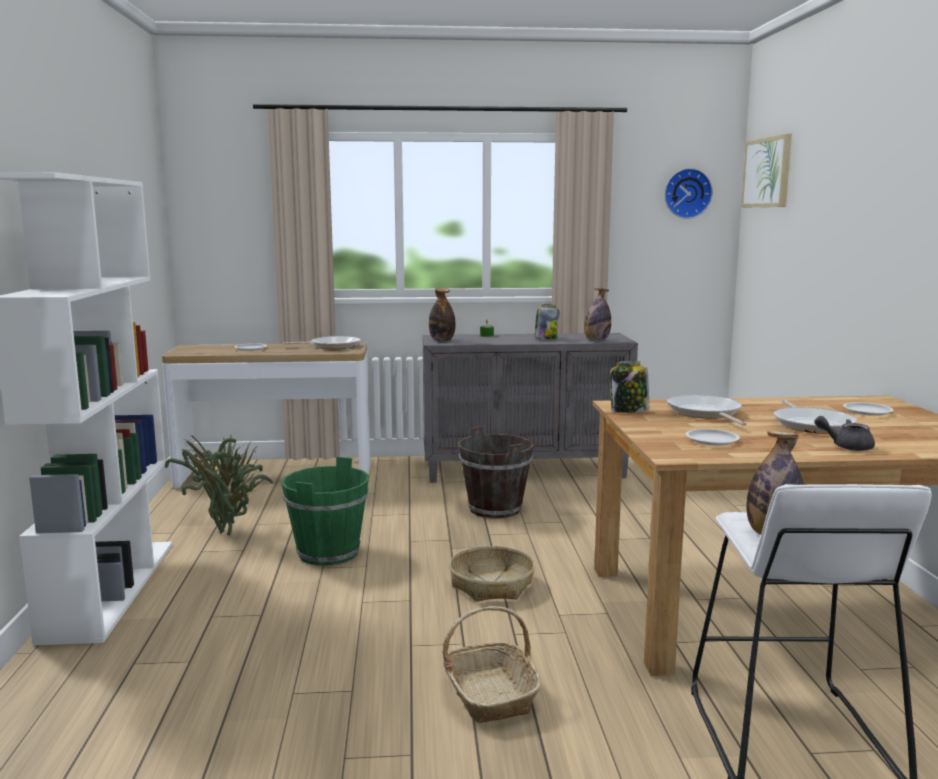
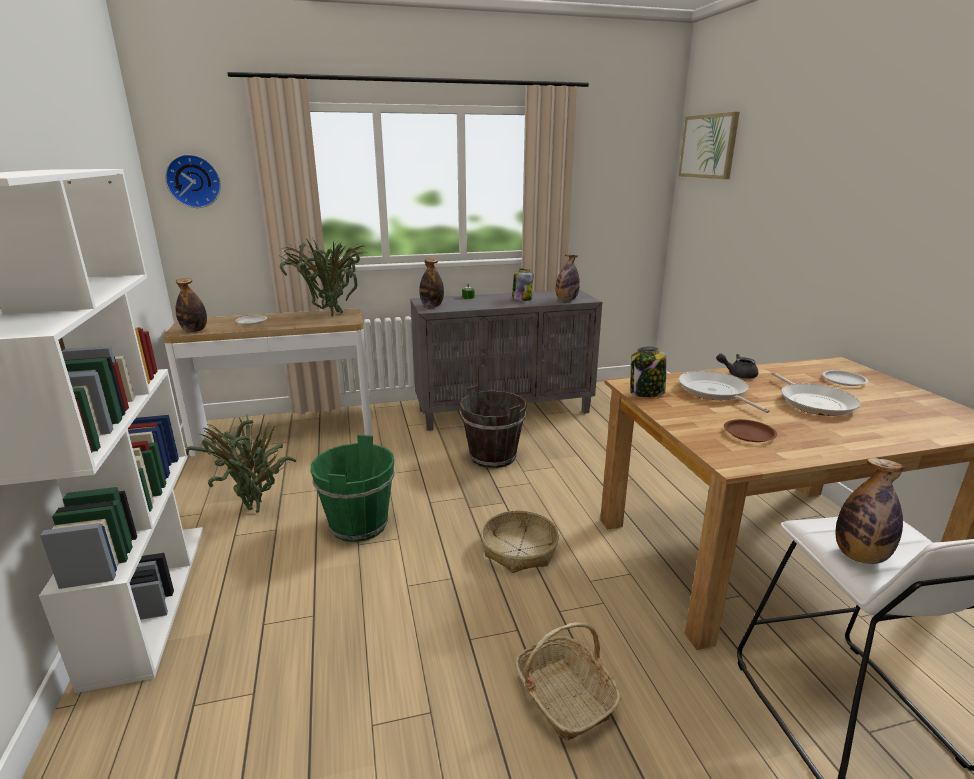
camera: 10 degrees left, 10 degrees up
frying pan [283,336,361,349] -> potted plant [280,239,368,316]
wall clock [664,168,713,219] -> wall clock moved to [165,154,221,208]
white plate [686,429,740,445] -> brown plate [724,419,777,442]
grey teapot [814,416,875,451] -> grey teapot moved to [716,353,758,379]
none -> bottle [176,278,207,332]

